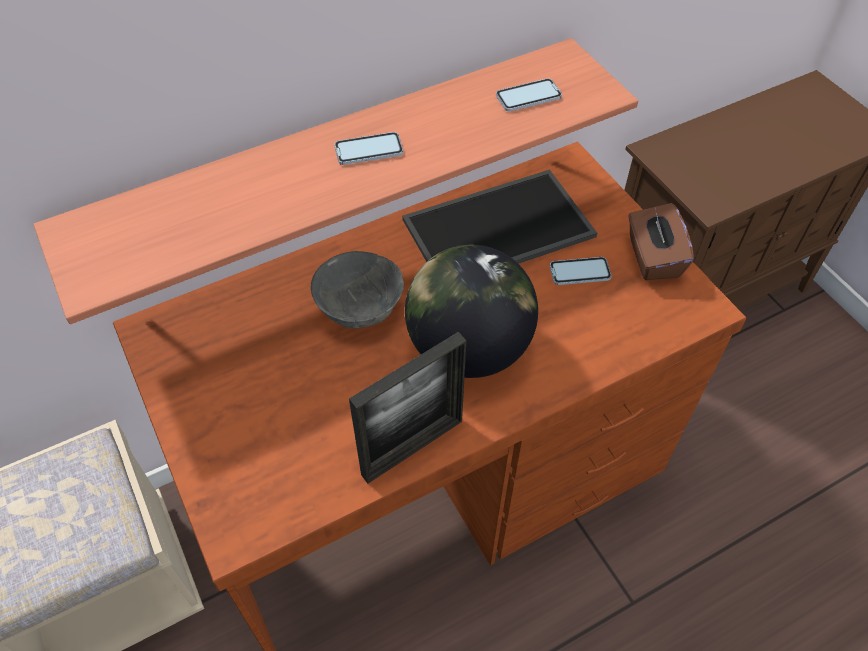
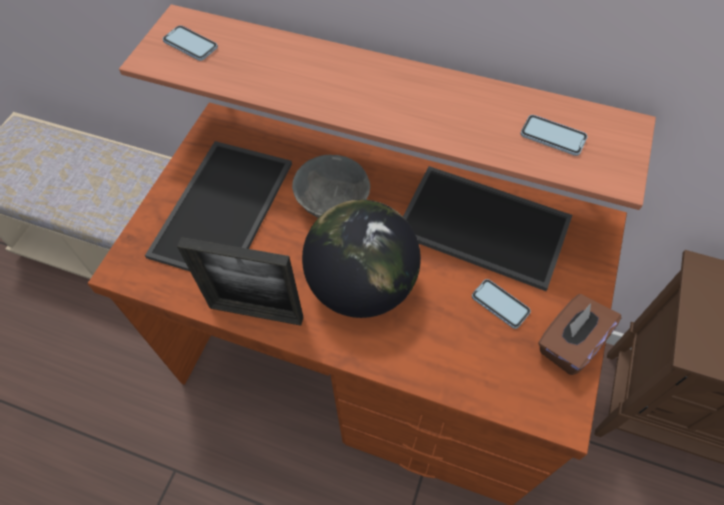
camera: 50 degrees right, 5 degrees up
phone [334,132,403,165] -> phone moved to [163,25,218,61]
none -> tray [145,141,292,271]

